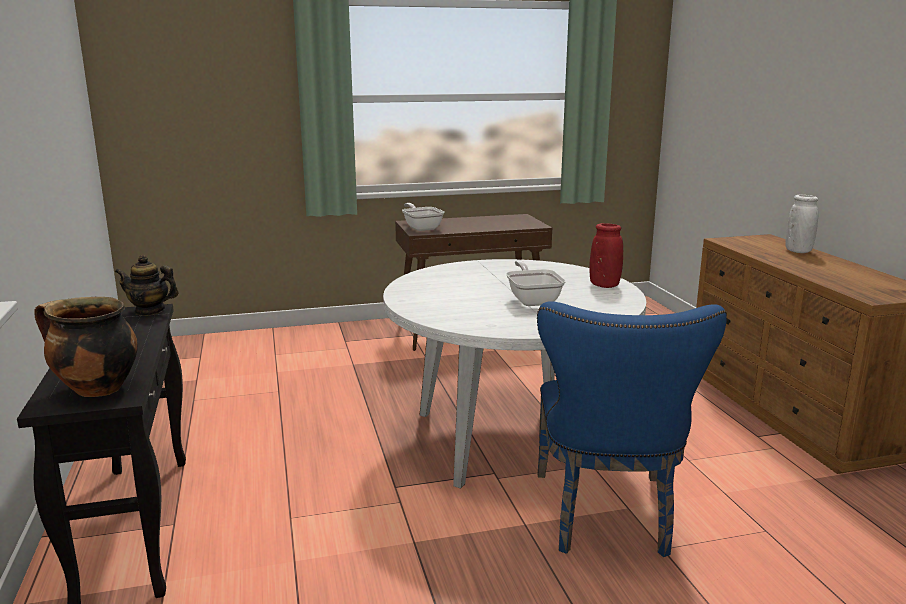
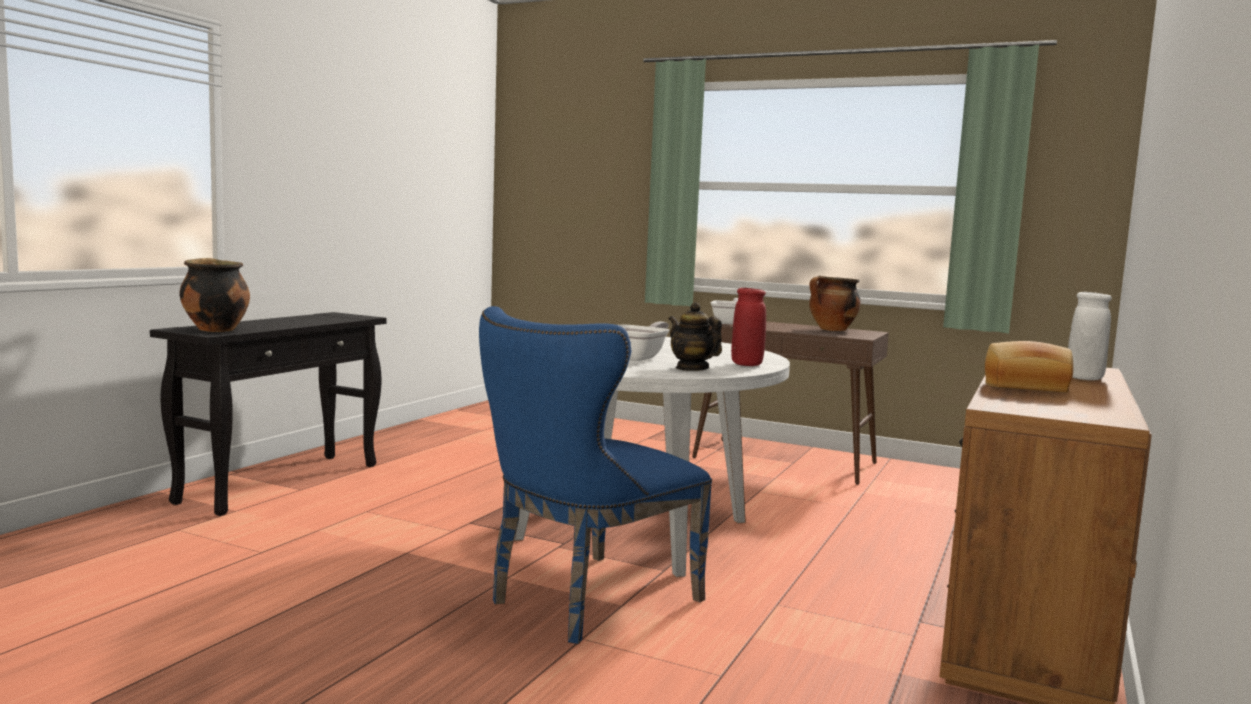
camera: 40 degrees right, 10 degrees down
teapot [115,255,179,316] -> teapot moved to [669,302,722,371]
none -> cooking pot [809,276,861,331]
none -> bread [985,341,1073,393]

